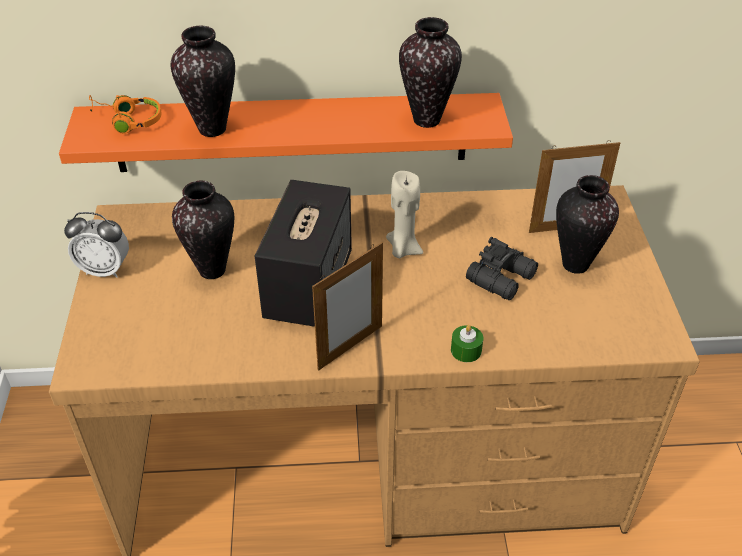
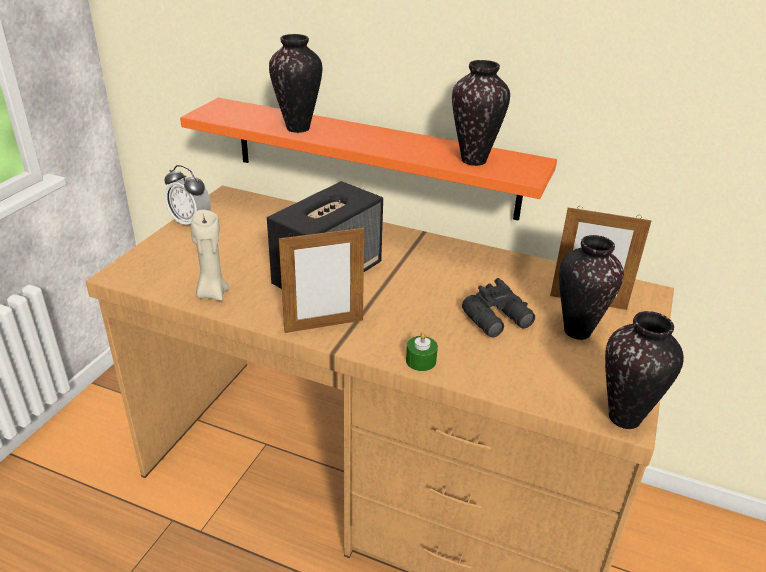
camera: 25 degrees right, 10 degrees down
orange headphones [89,95,161,134] -> none
vase [172,181,234,279] -> vase moved to [605,311,684,429]
beige candle [386,171,423,258] -> beige candle moved to [190,210,229,301]

